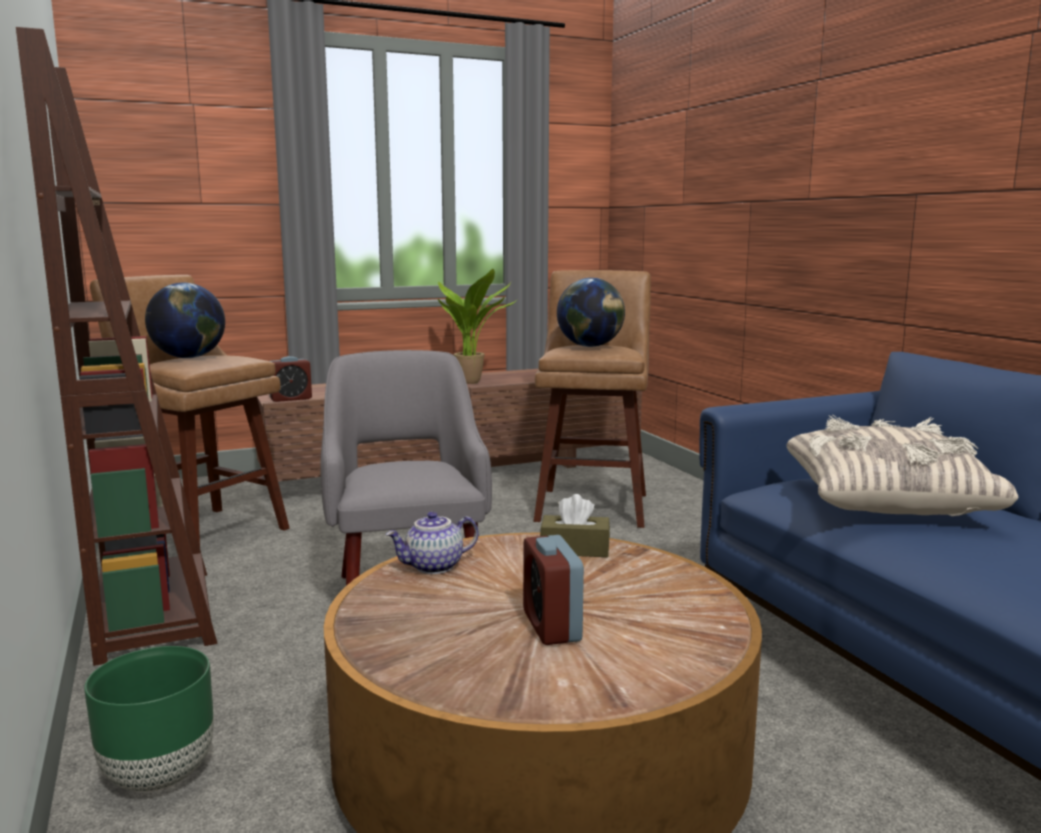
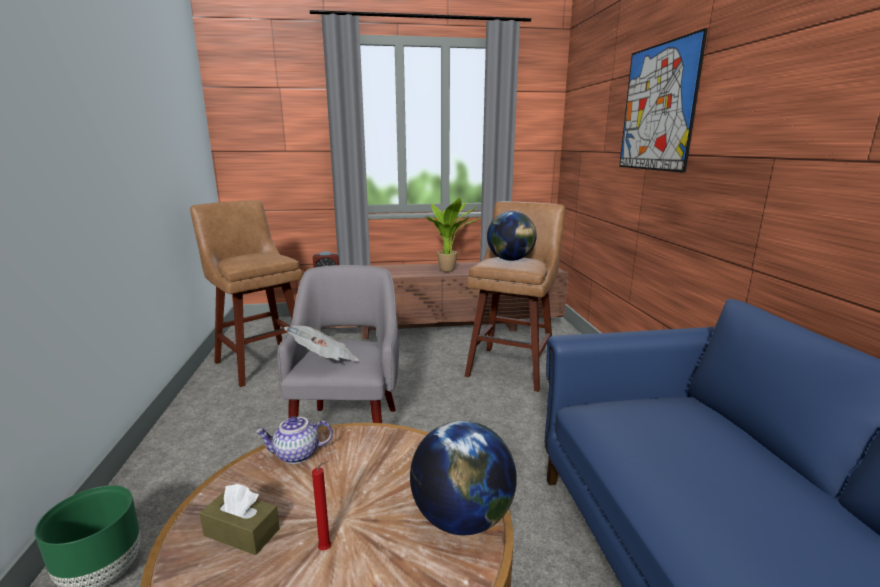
camera: 15 degrees right, 5 degrees up
brown bookcase [16,27,217,666] -> none
globe [145,282,225,358] -> globe moved to [410,421,517,535]
alarm clock [523,535,584,645] -> red candle [312,461,331,550]
brown tissue box [540,494,610,557] -> brown tissue box moved to [199,484,280,555]
beige pillow [787,414,1019,516] -> none
none -> newspaper [284,325,359,361]
none -> picture [619,28,708,173]

